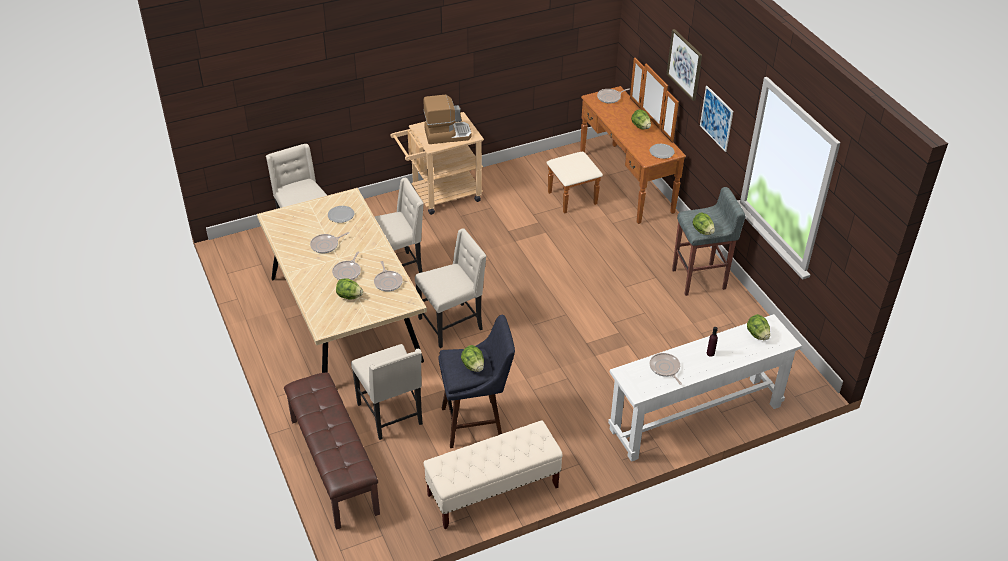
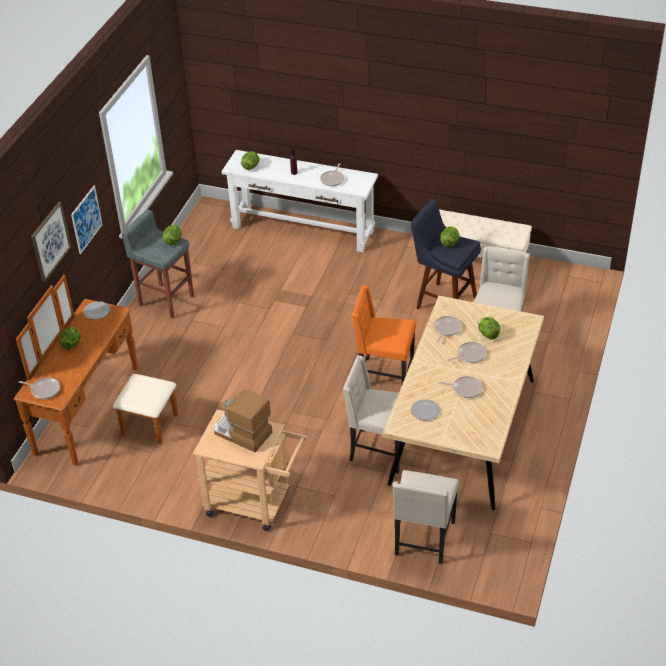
camera: 135 degrees left, 0 degrees up
brown bench [284,373,380,530] -> none
beige chair [415,228,487,348] -> orange chair [352,285,416,384]

